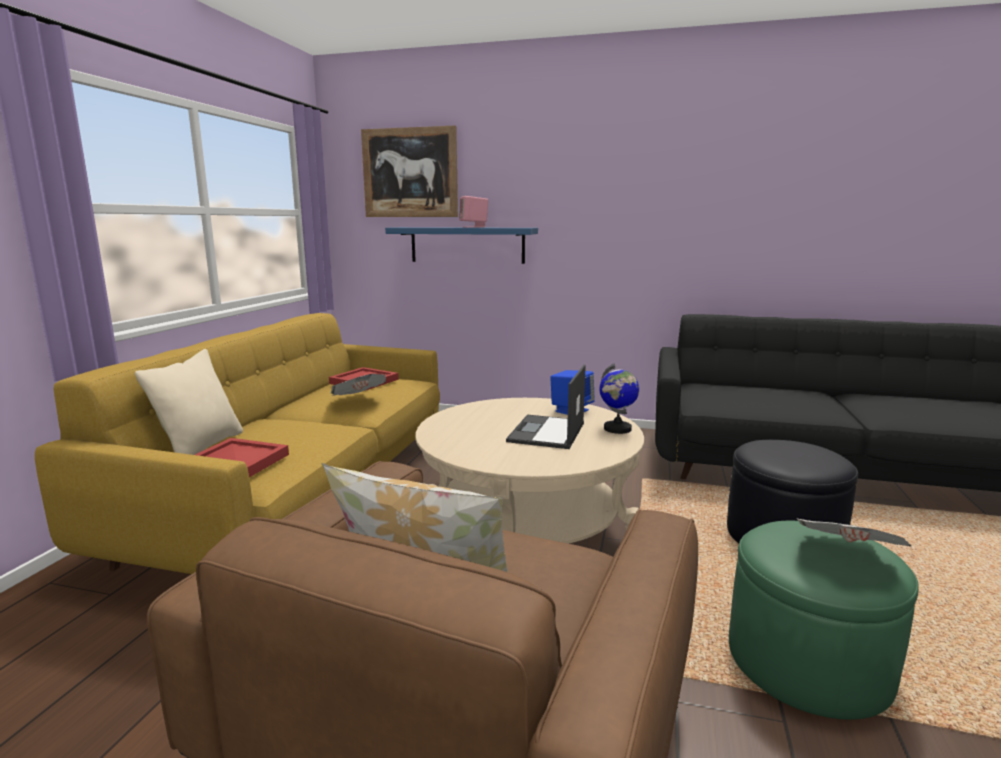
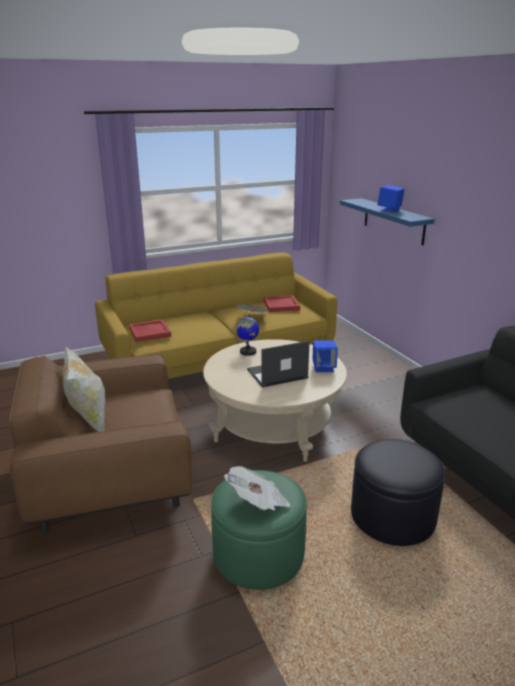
camera: 50 degrees right, 10 degrees up
beige pillow [135,349,243,455] -> none
picture [361,126,458,217] -> none
pink speaker [459,196,488,228] -> blue speaker [377,185,405,212]
globe [599,363,639,434] -> globe moved to [236,314,259,356]

